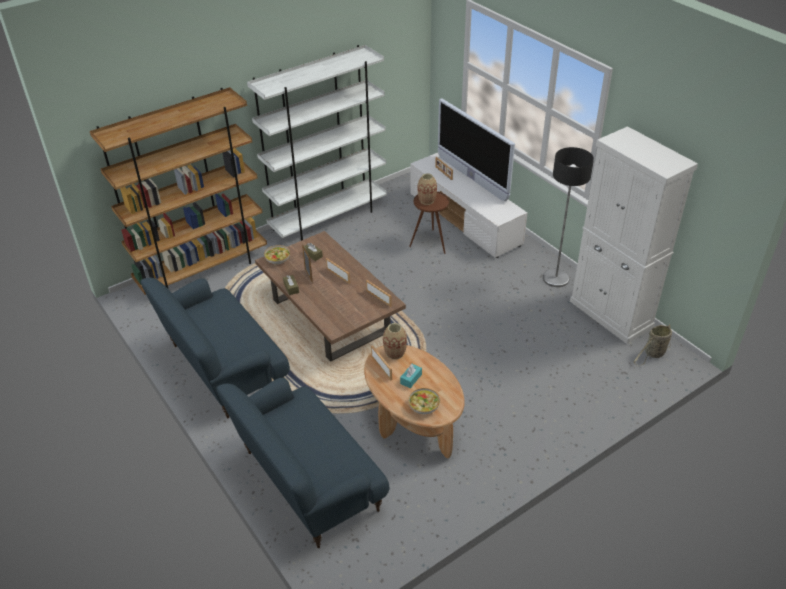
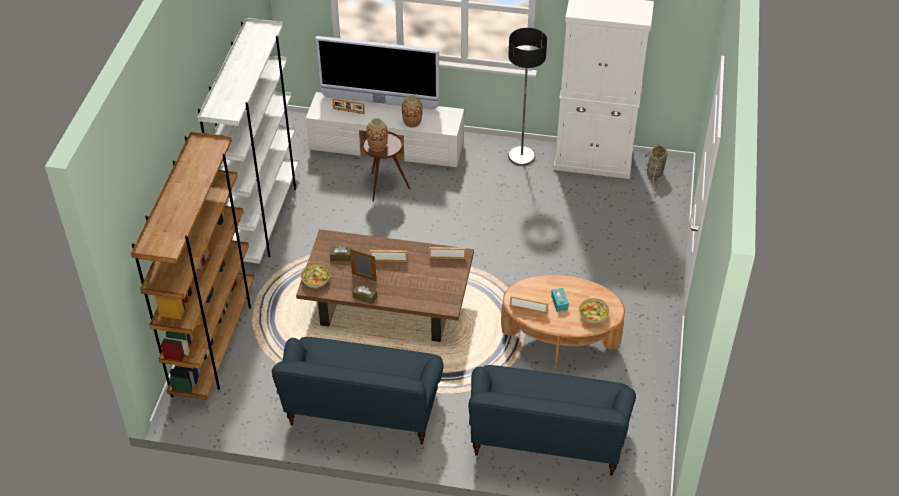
camera: 45 degrees left, 5 degrees up
vase [383,323,407,360] -> vase moved to [402,95,423,128]

